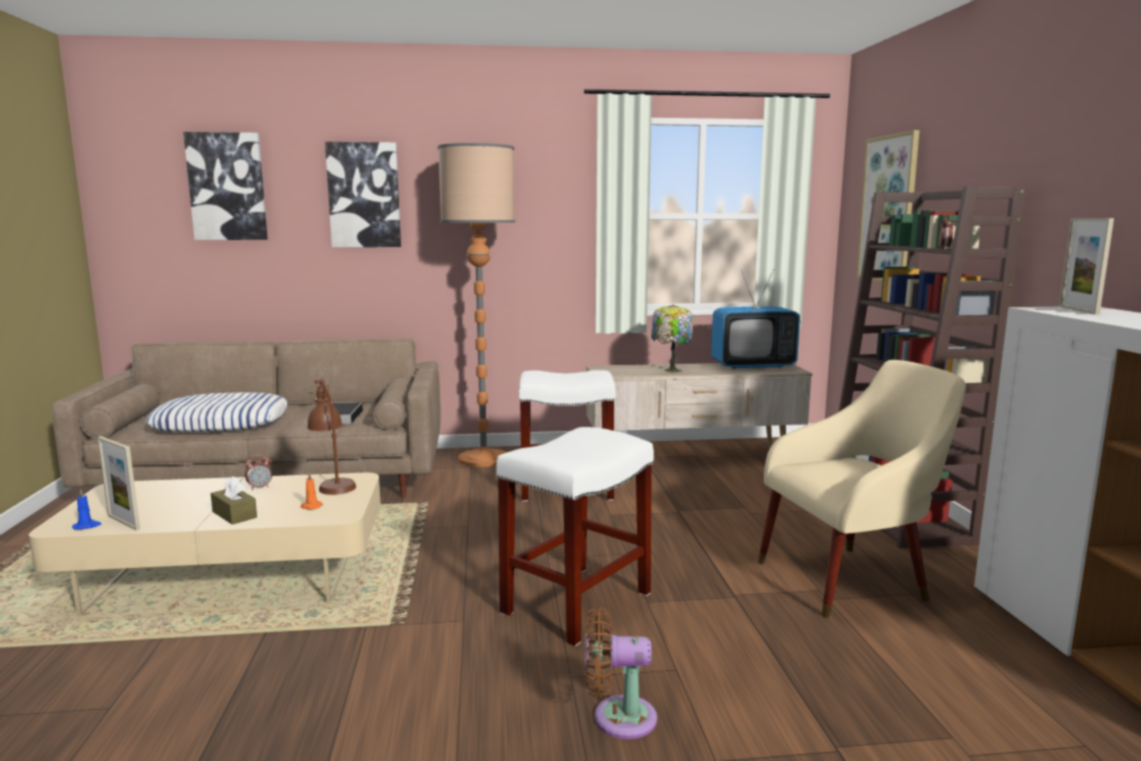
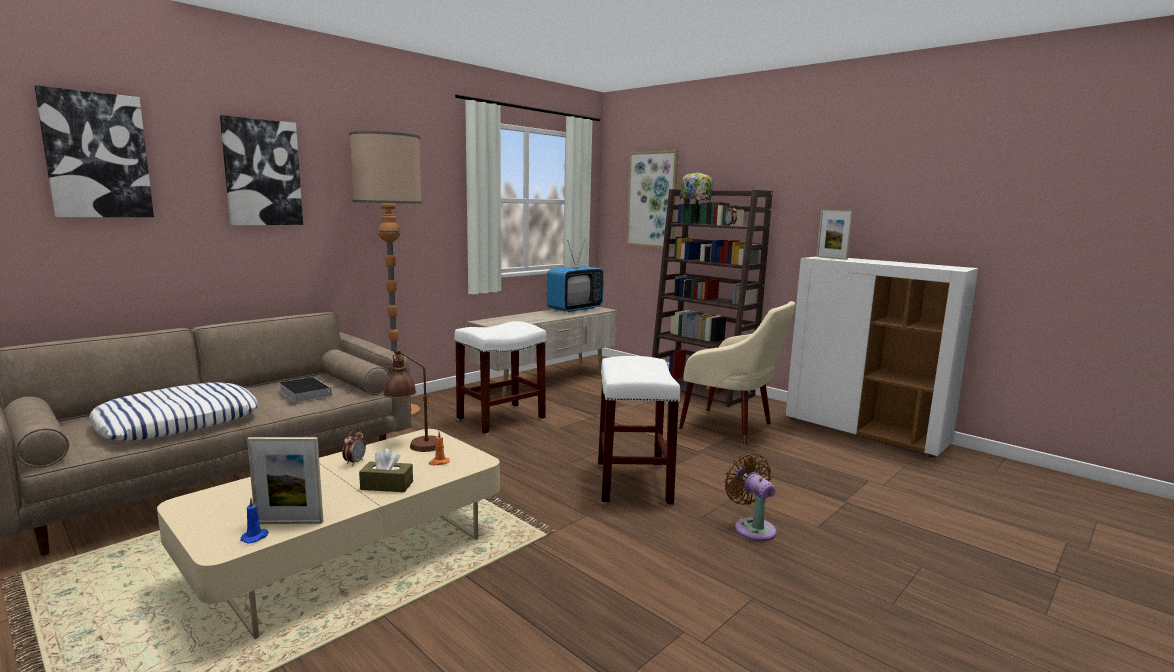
camera: 40 degrees left, 0 degrees up
brown fan [585,607,657,739] -> brown fan turned 105 degrees clockwise [724,454,777,541]
table lamp [651,305,693,373] -> table lamp moved to [680,172,713,224]
beige armchair [758,360,966,618] -> beige armchair turned 90 degrees clockwise [679,301,795,445]

